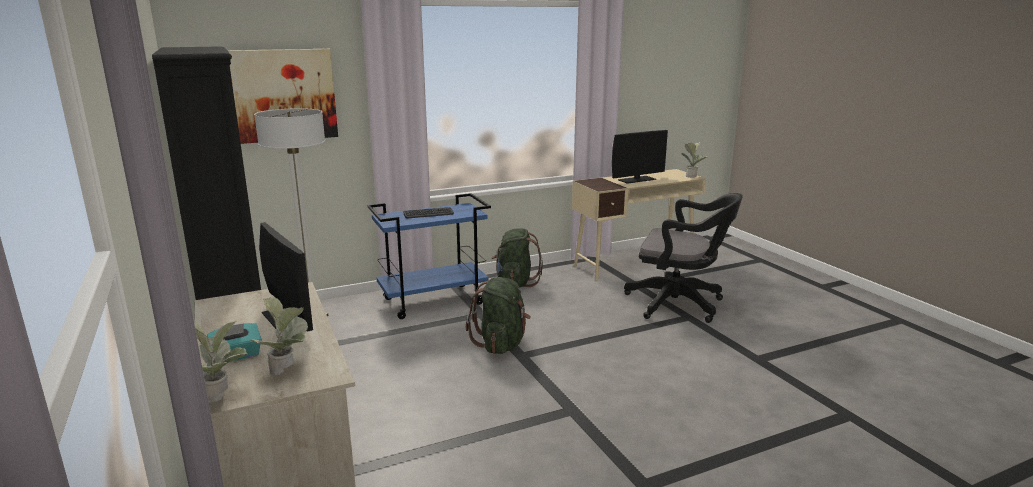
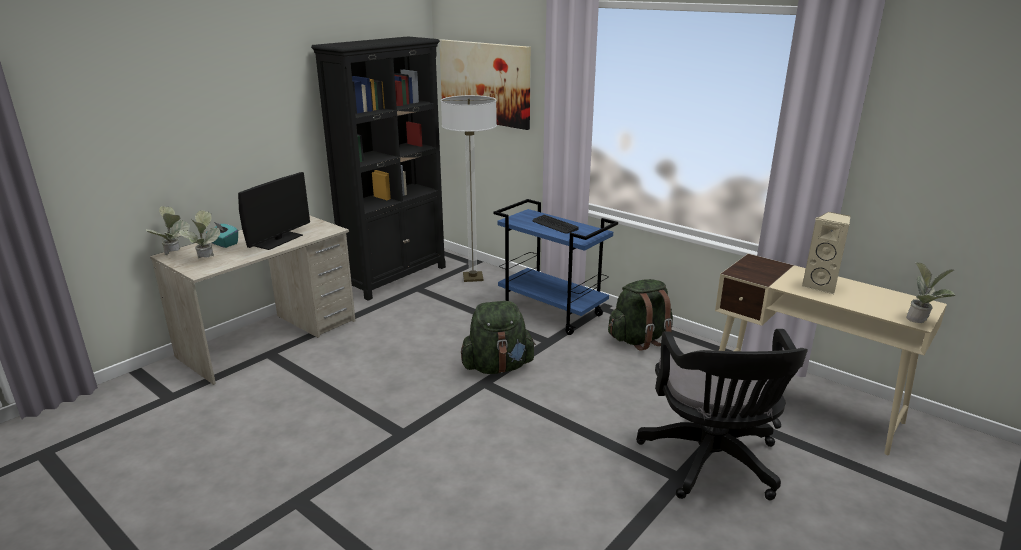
camera: 65 degrees right, 5 degrees up
monitor [612,130,668,184] -> beige speaker [802,212,850,294]

